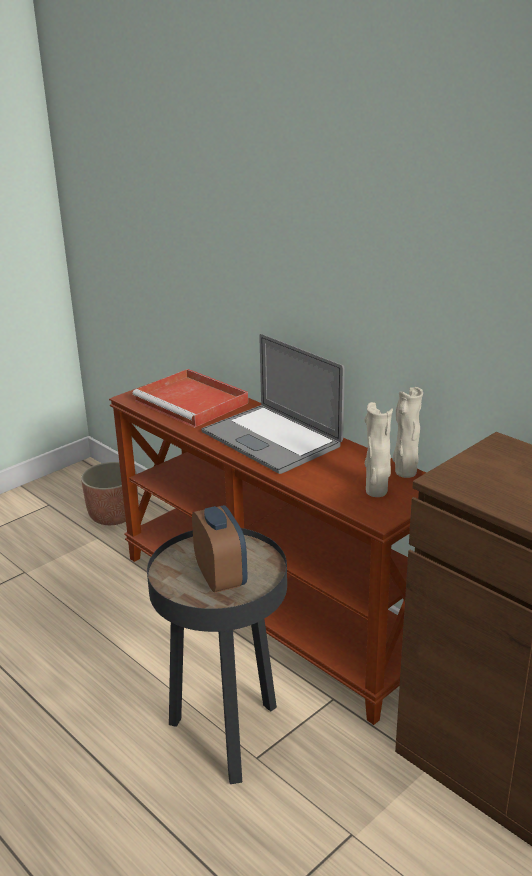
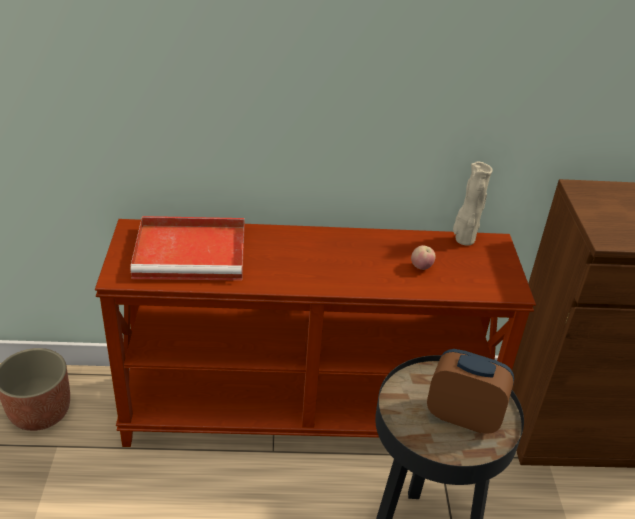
camera: 50 degrees left, 10 degrees up
laptop [201,334,345,474] -> none
beige vase [364,402,393,497] -> none
none -> apple [411,245,436,270]

